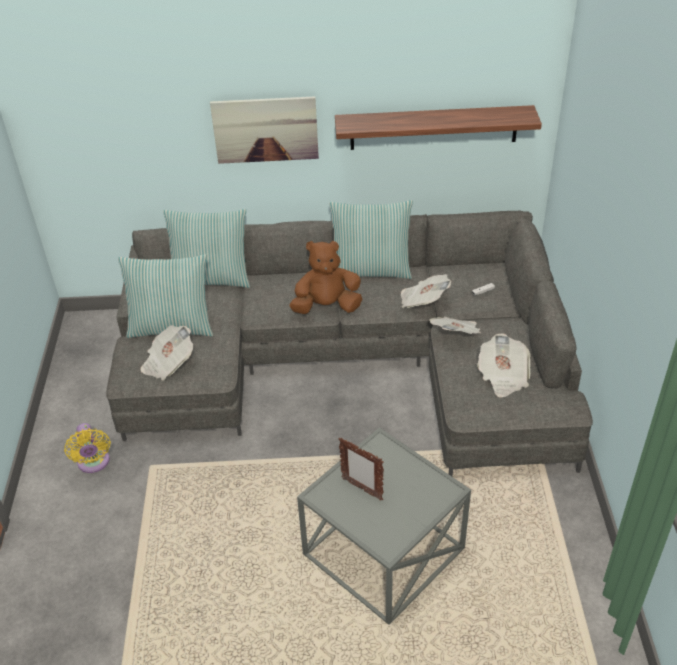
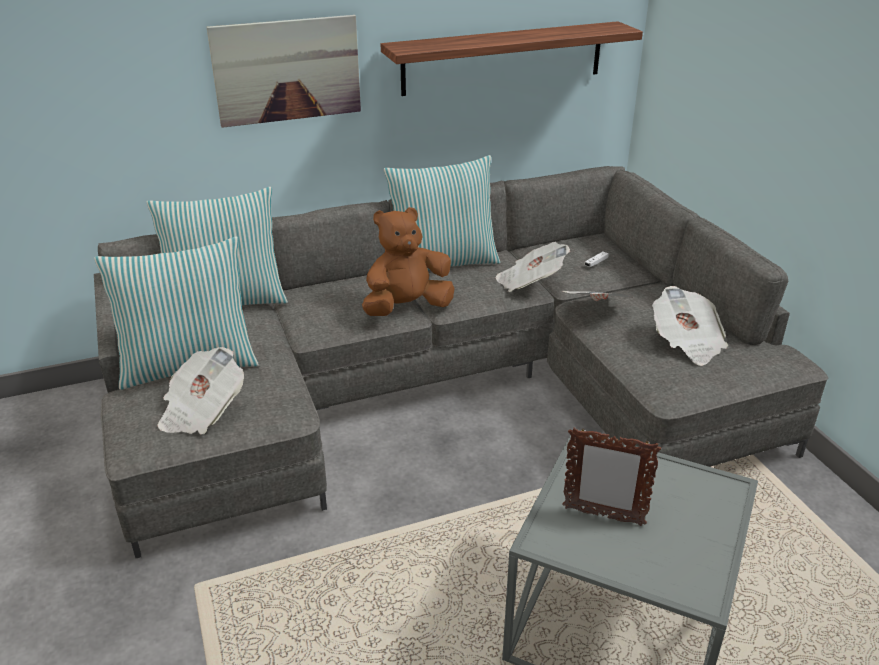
camera: 20 degrees left, 10 degrees down
yellow fan [64,423,111,473] -> none

